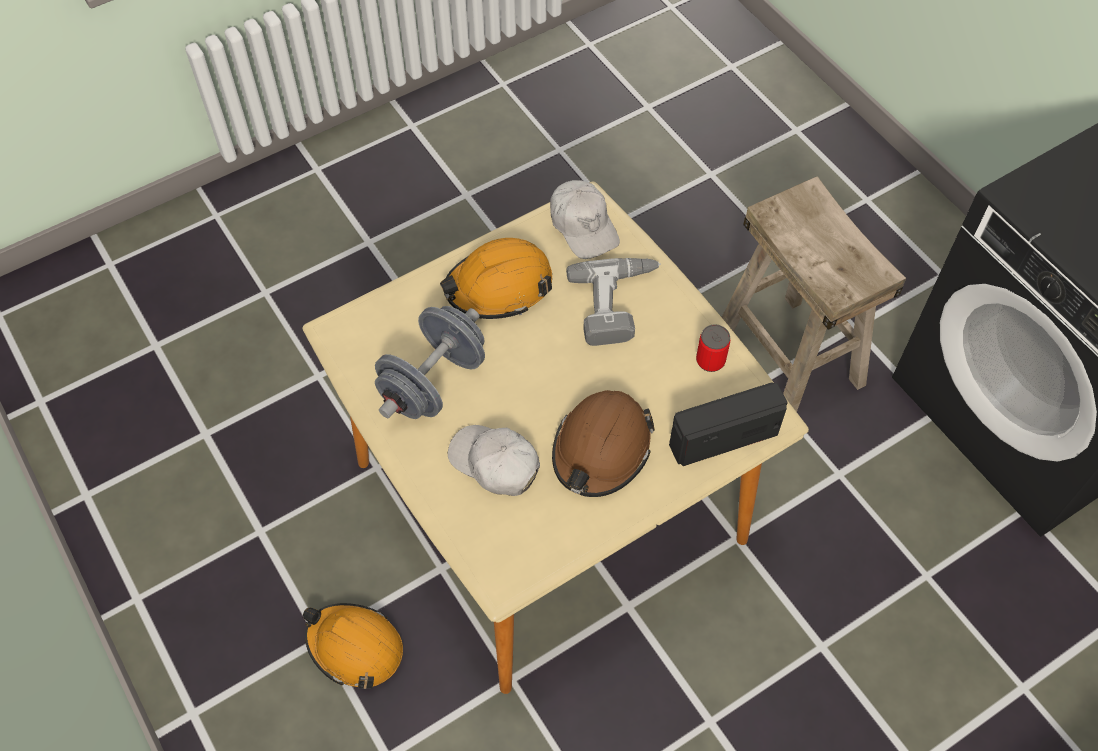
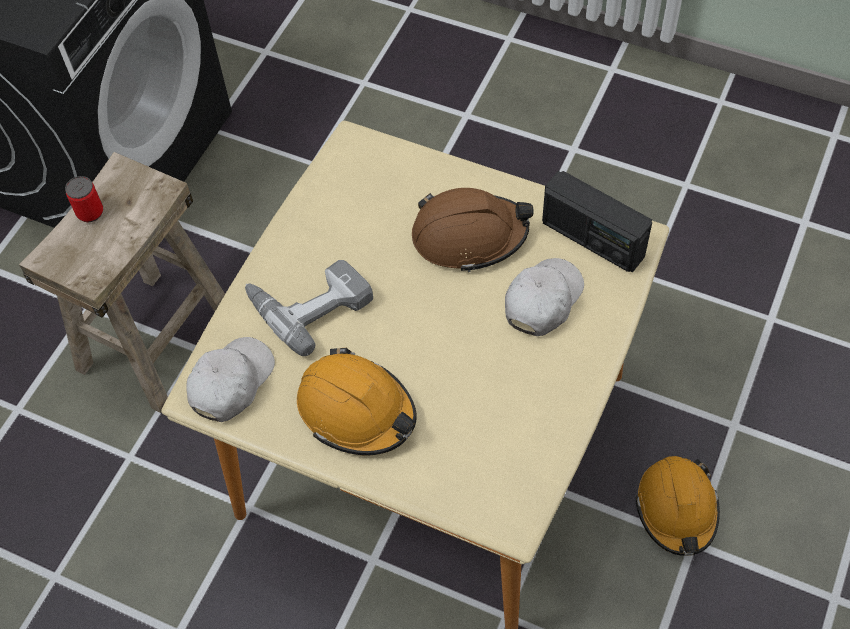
camera: 120 degrees left, 0 degrees up
grey dumbbell [375,306,485,419] -> none
white cap [448,425,540,496] -> white cap turned 150 degrees counterclockwise [505,258,584,336]
radio [669,382,788,466] -> radio moved to [542,171,652,272]
can [696,324,730,372] -> can moved to [65,176,103,222]

